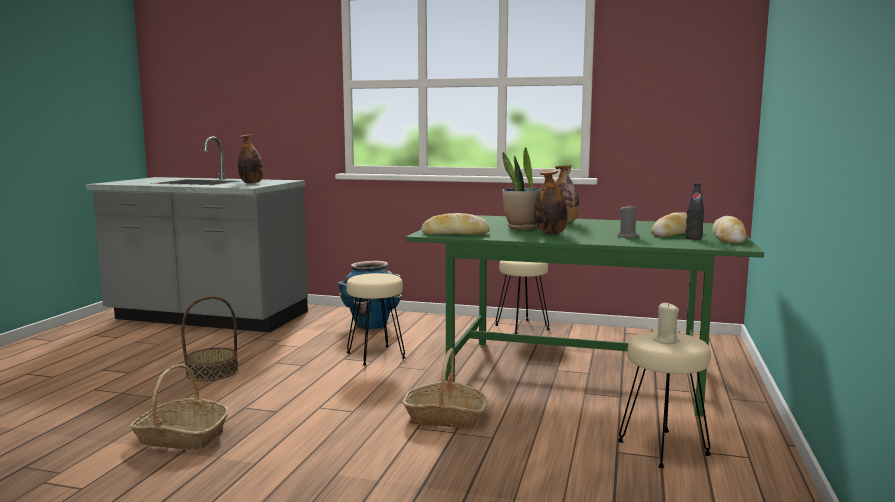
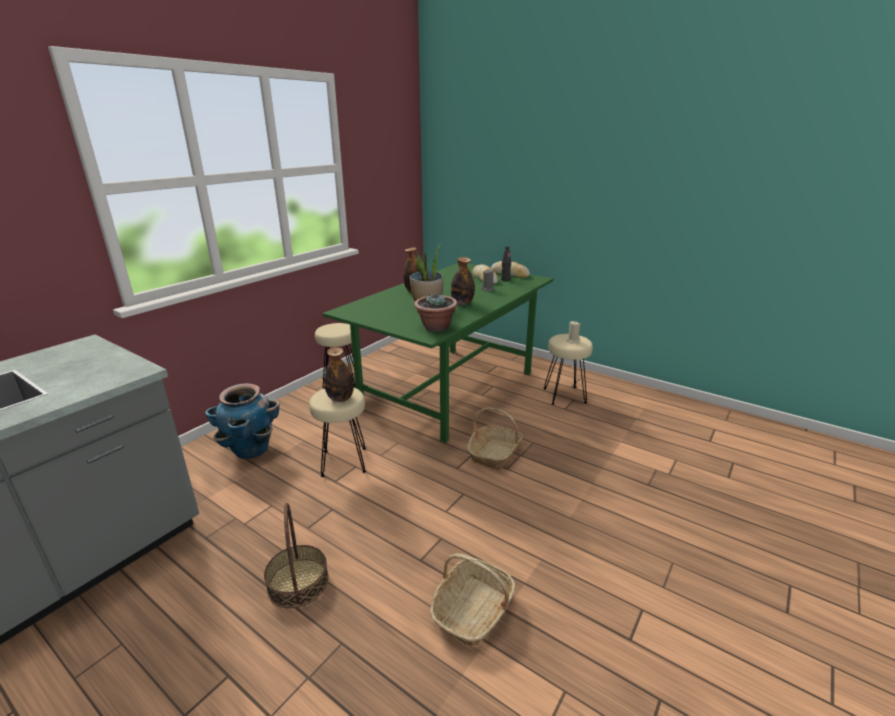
camera: 70 degrees left, 15 degrees up
bottle [238,134,264,184] -> bottle moved to [324,347,354,402]
bread [421,213,490,234] -> potted plant [414,293,458,331]

